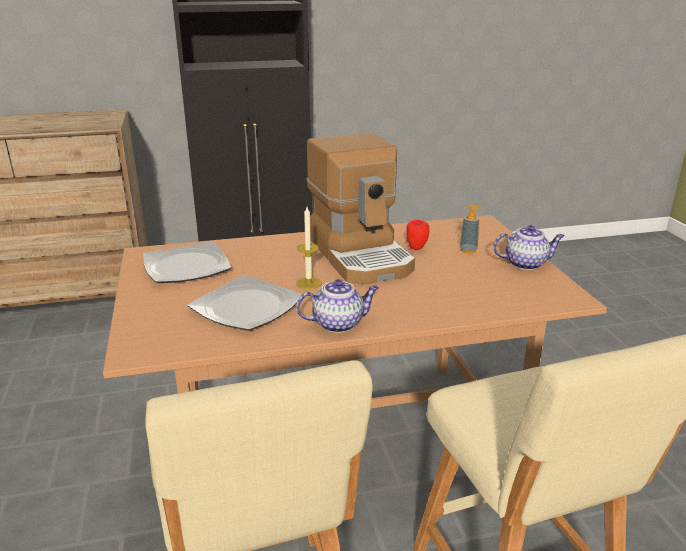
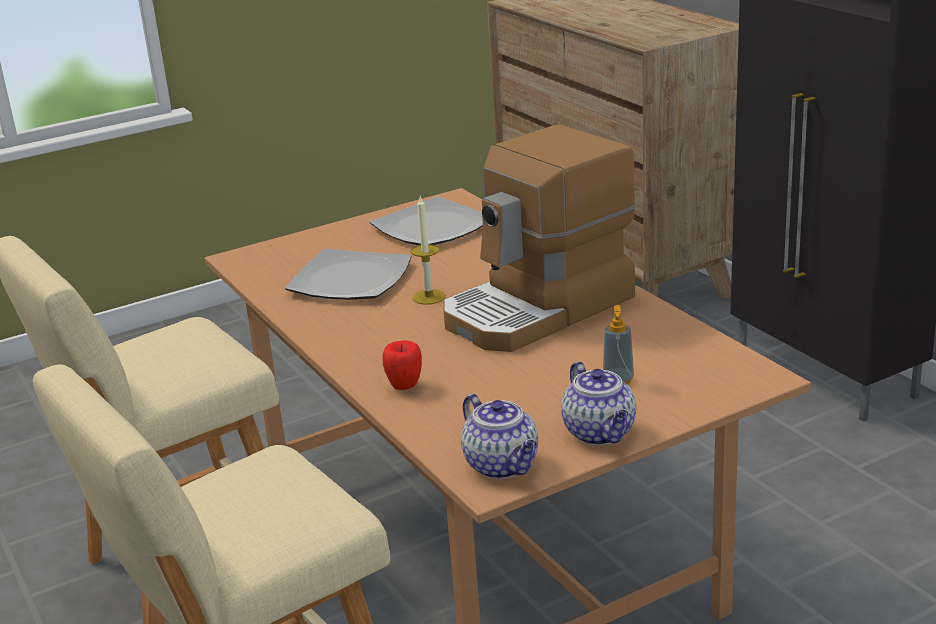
camera: 75 degrees right, 0 degrees up
teapot [296,279,379,333] -> teapot moved to [461,394,538,479]
apple [406,220,429,250] -> apple moved to [382,340,422,390]

